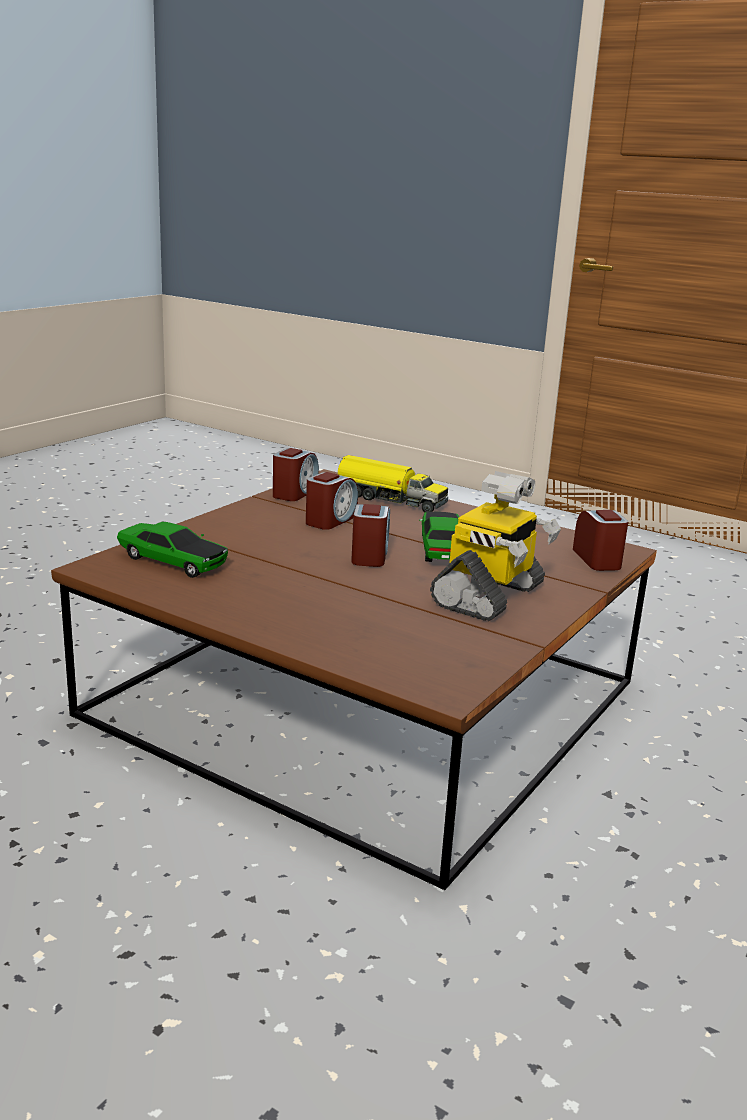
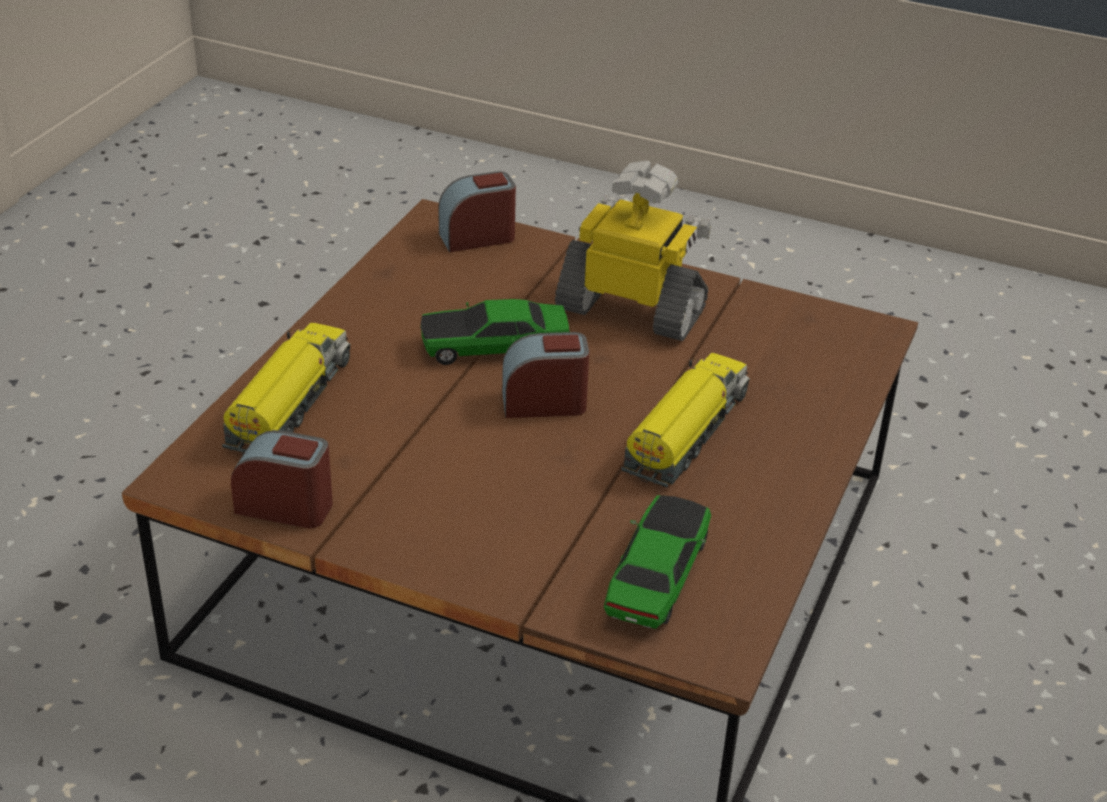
camera: 100 degrees left, 15 degrees up
alarm clock [306,472,358,530] -> none
none -> toy truck [621,353,750,488]

